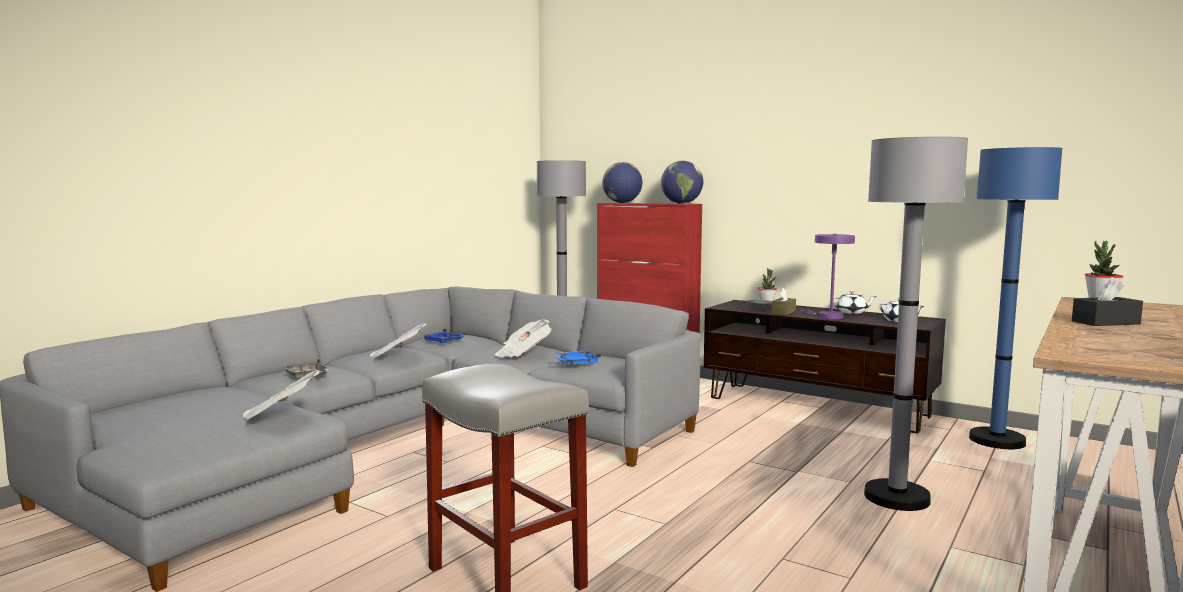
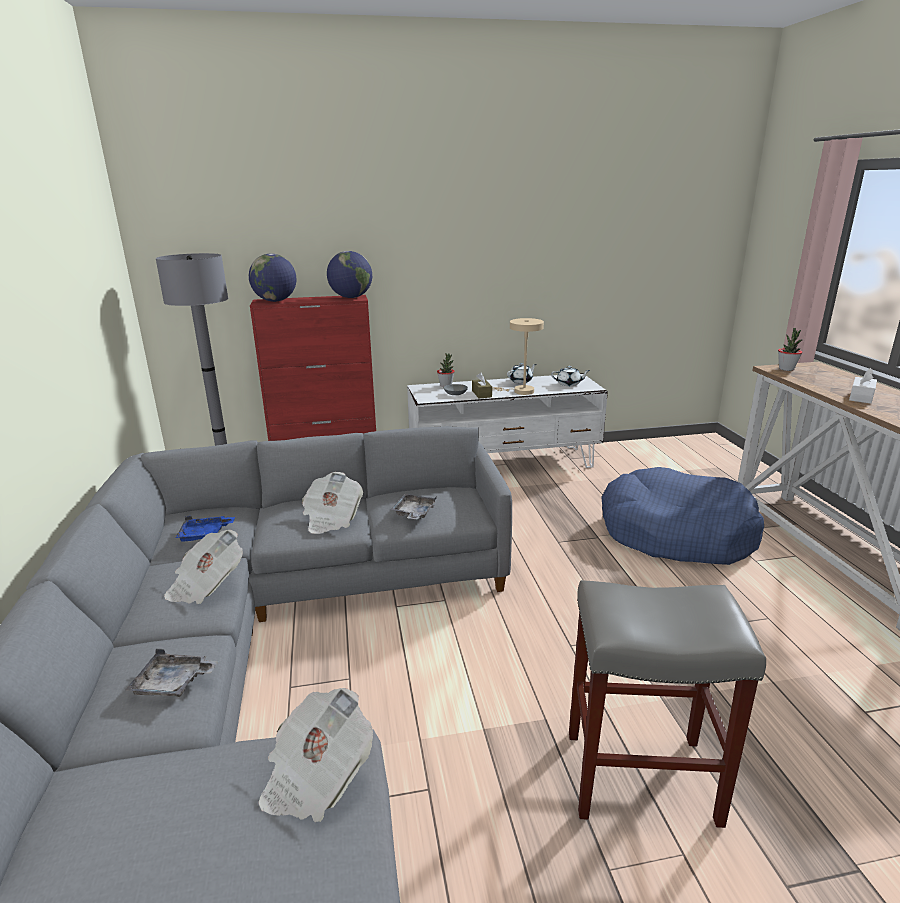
camera: 45 degrees left, 15 degrees up
blue tray [555,350,601,364] -> grey tray [391,494,437,519]
brown tv stand [704,300,946,433] -> white tv stand [407,373,608,468]
purple table lamp [800,234,855,319] -> beige table lamp [492,318,544,395]
grey floor lamp [864,136,968,511] -> blue dog bed [601,467,764,565]
blue floor lamp [969,147,1063,449] -> none
black tissue box [1072,277,1143,326] -> white tissue box [849,368,877,404]

